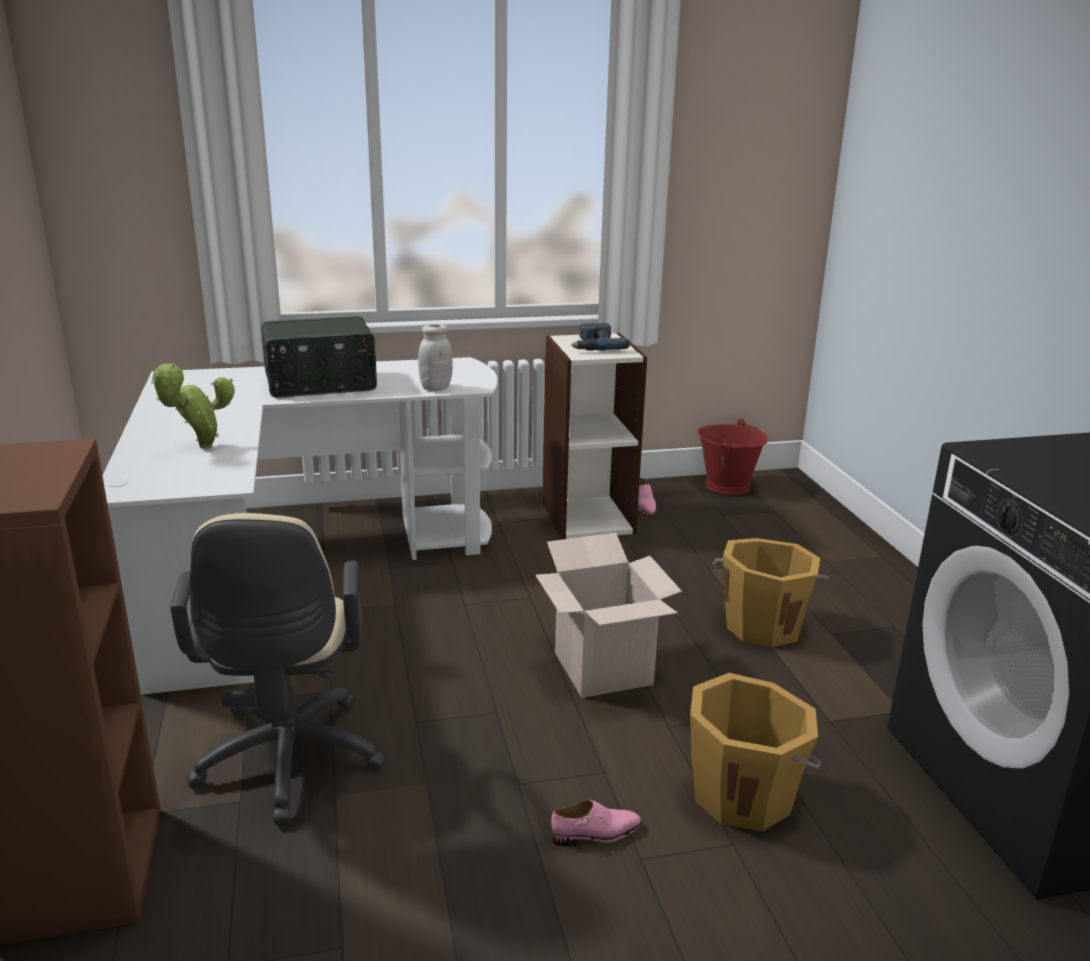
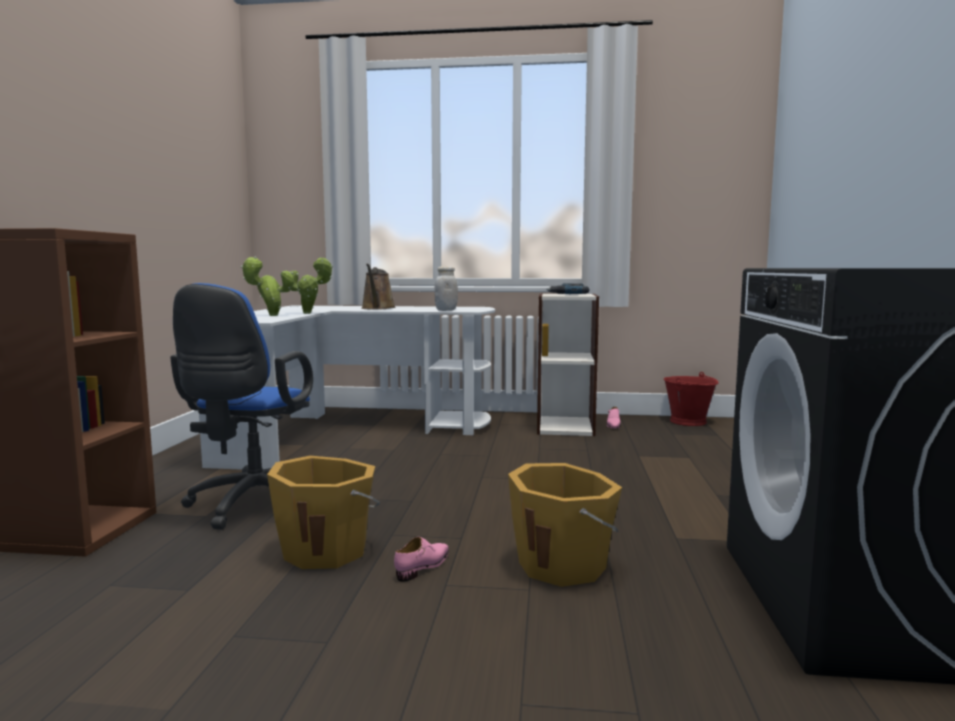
camera: 20 degrees right, 15 degrees down
beige office chair [170,513,385,825] -> blue office chair [170,283,313,530]
radio [261,316,377,398] -> brown watering can [361,264,396,310]
cardboard box [535,533,682,698] -> none
pink shoe [551,800,642,847] -> pink shoe turned 60 degrees counterclockwise [394,537,449,582]
orange bucket [713,538,829,648] -> orange bucket moved to [267,456,380,569]
none -> potted plant [289,257,333,314]

